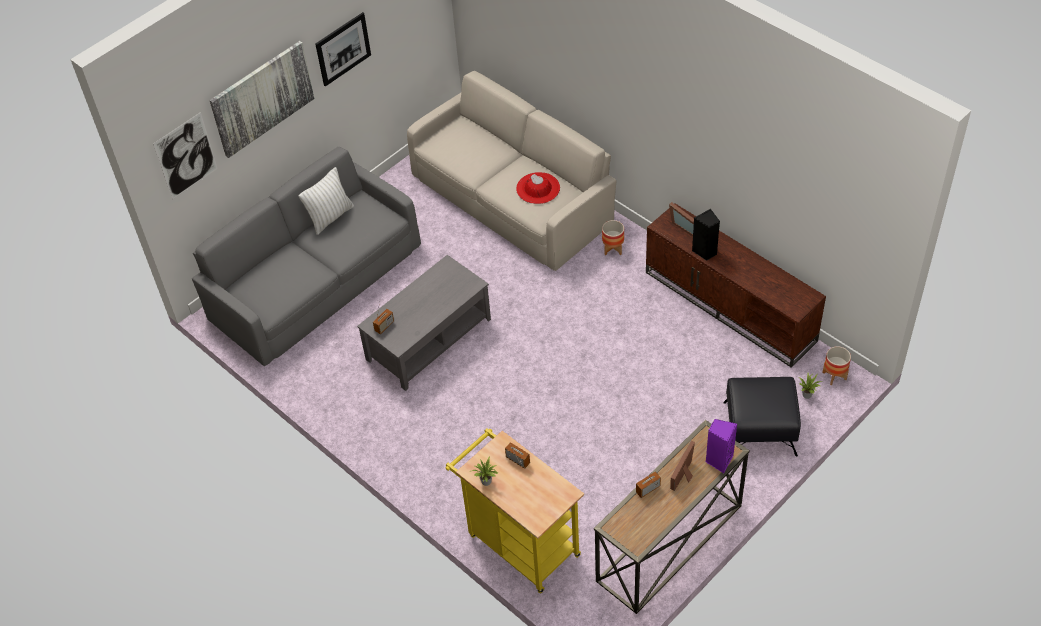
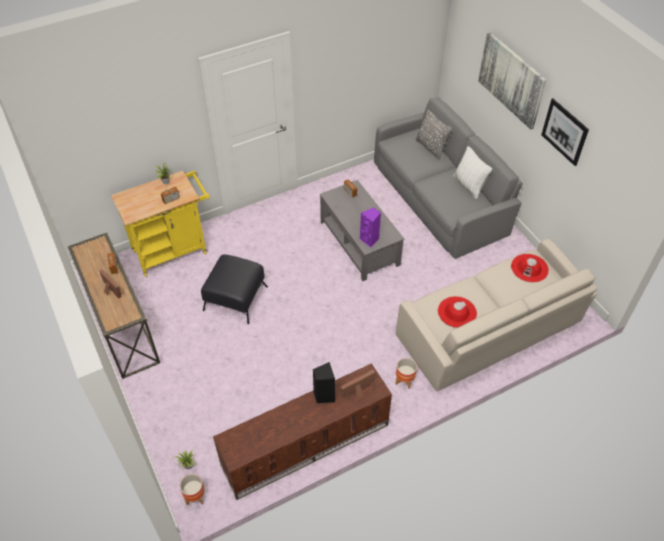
camera: 105 degrees right, 0 degrees up
picture [153,112,218,200] -> none
purple speaker [705,419,737,473] -> purple speaker moved to [360,207,381,248]
black ottoman [723,377,801,457] -> black ottoman moved to [201,254,268,324]
none -> grey pillow [415,110,452,160]
none -> red hat [511,254,549,283]

